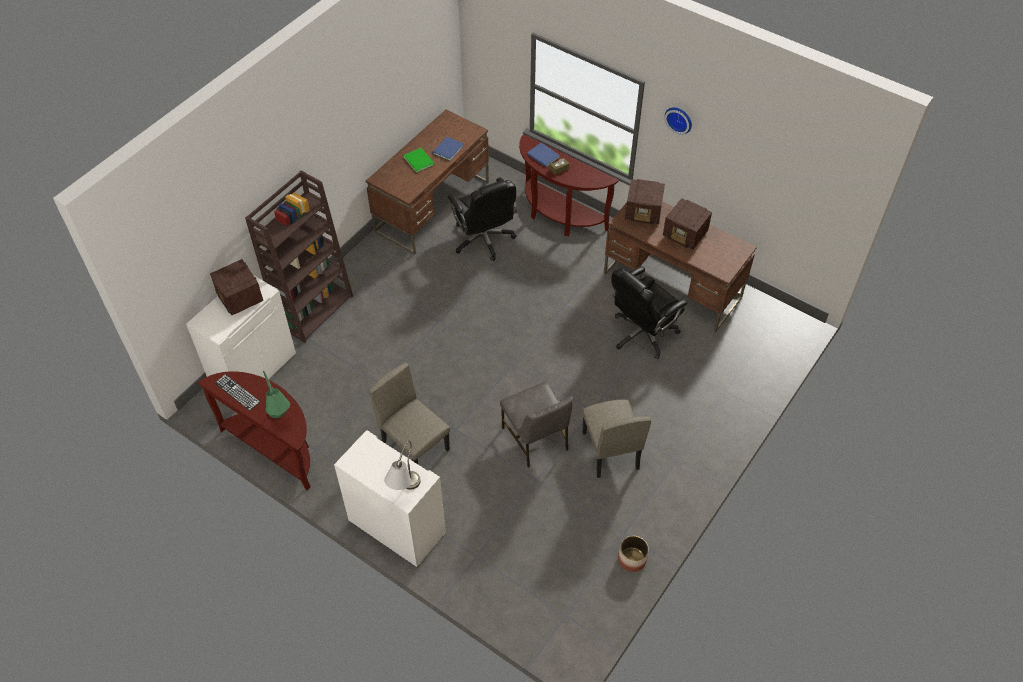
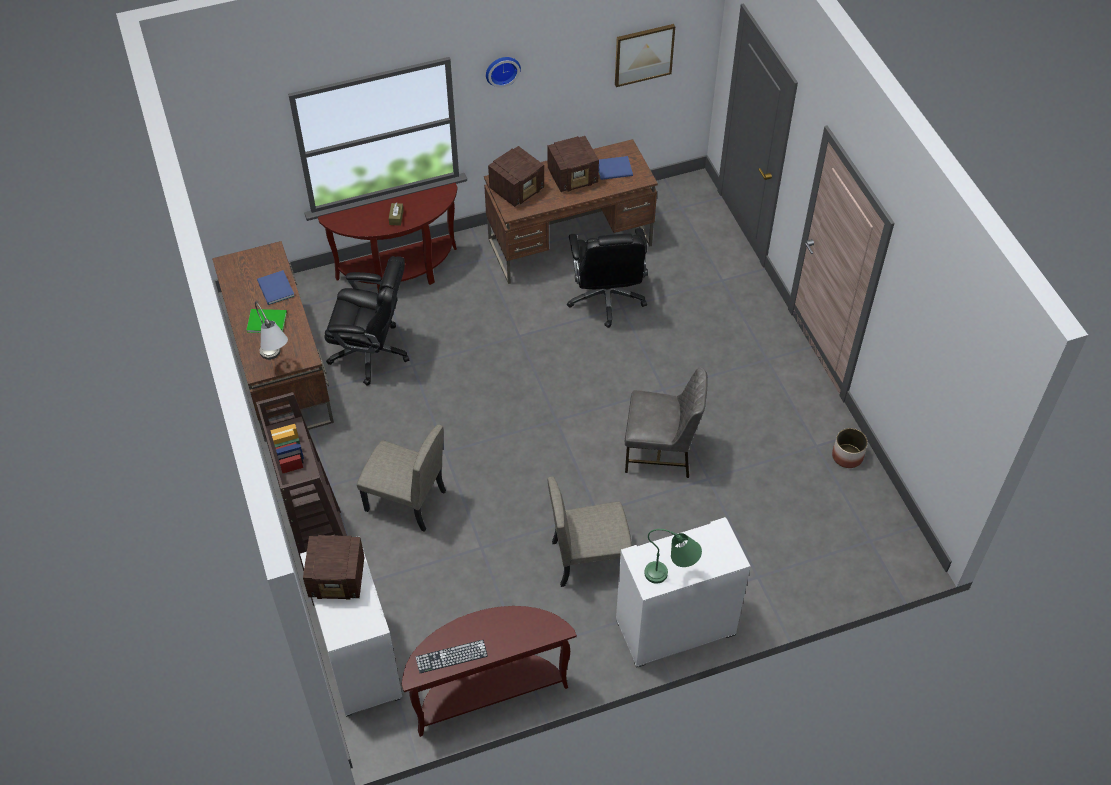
camera: 55 degrees left, 0 degrees up
green table lamp [263,371,290,418] -> green table lamp moved to [644,529,702,584]
grey table lamp [384,441,421,490] -> grey table lamp moved to [255,302,288,360]
blue book [527,143,560,167] -> blue book moved to [599,156,633,180]
beige chair [582,400,651,478] -> beige chair moved to [357,425,446,532]
none -> picture [615,24,675,87]

